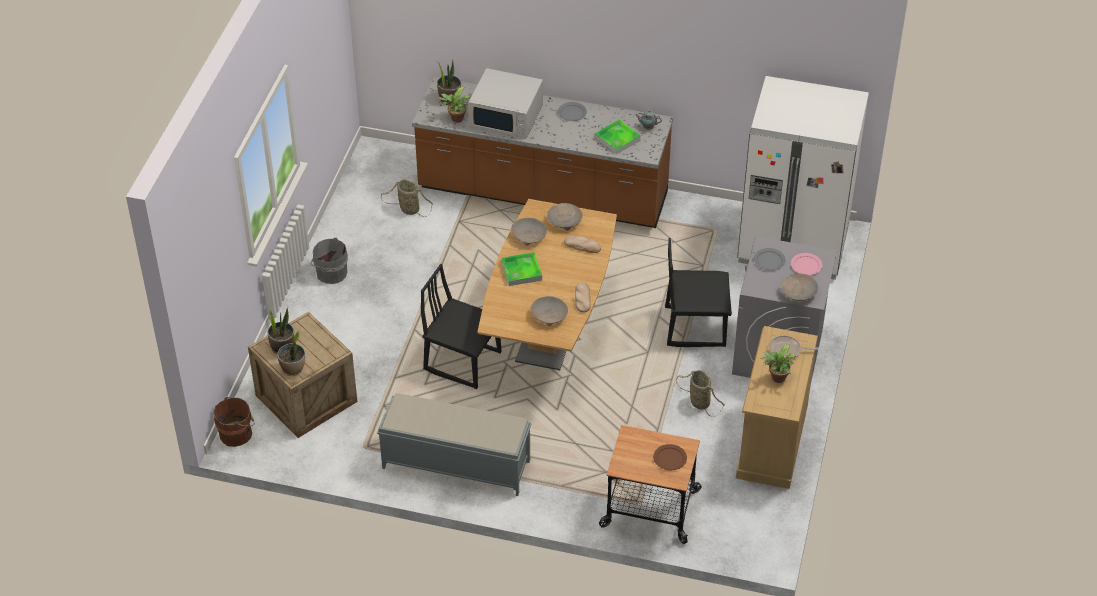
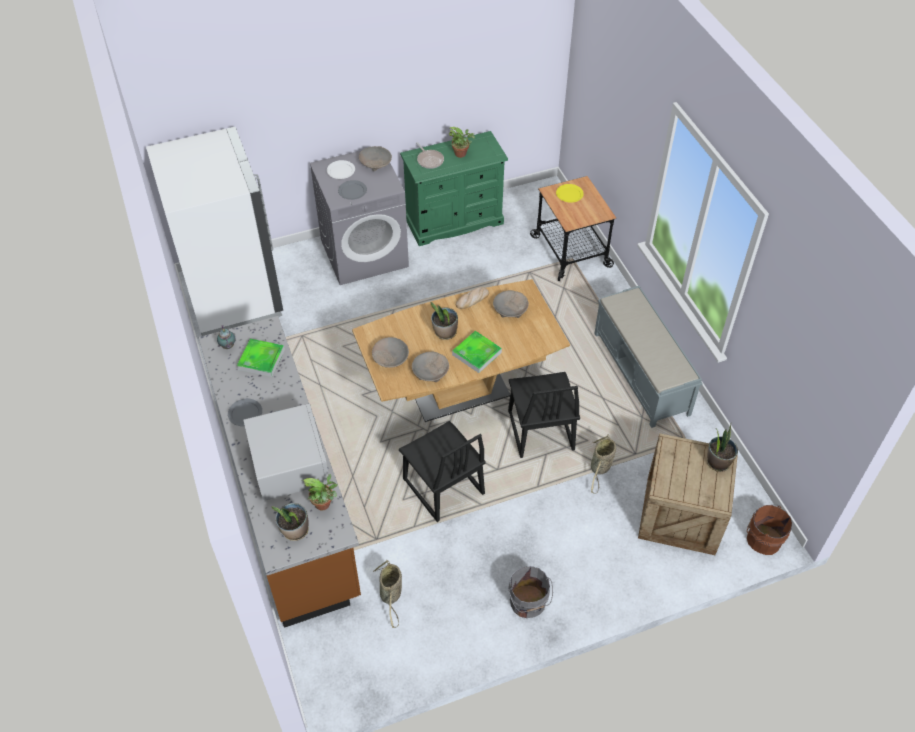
camera: 125 degrees left, 5 degrees up
potted plant [268,308,294,354] -> potted plant moved to [430,302,458,340]
bread [564,235,601,253] -> none
brown plate [653,444,687,470] -> yellow plate [556,184,584,203]
black chair [665,238,732,347] -> black chair moved to [399,421,486,522]
basket [676,370,725,417] -> basket moved to [591,434,616,494]
beige dresser [736,326,818,489] -> green dresser [400,131,508,246]
pink plate [791,253,823,275] -> white plate [327,160,355,179]

